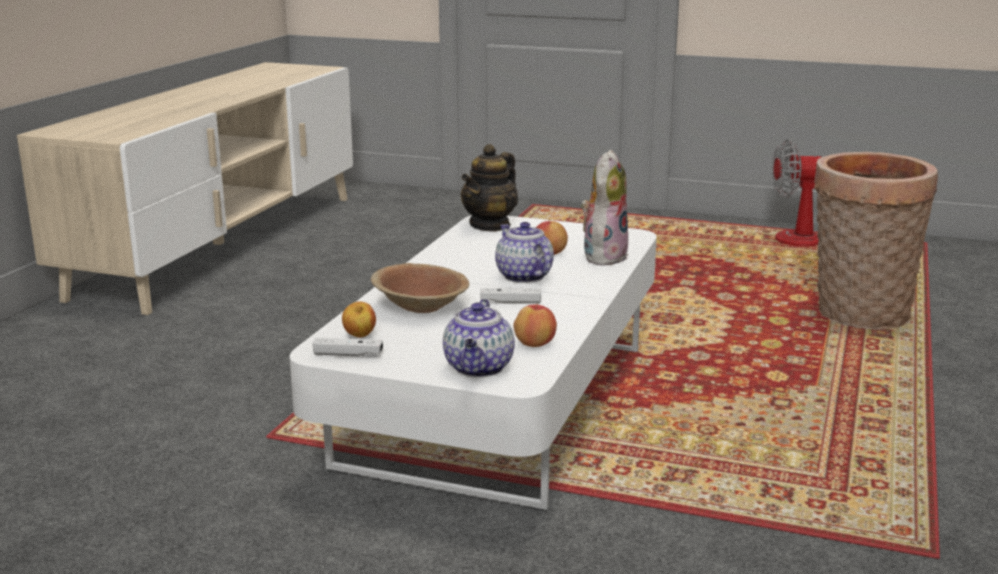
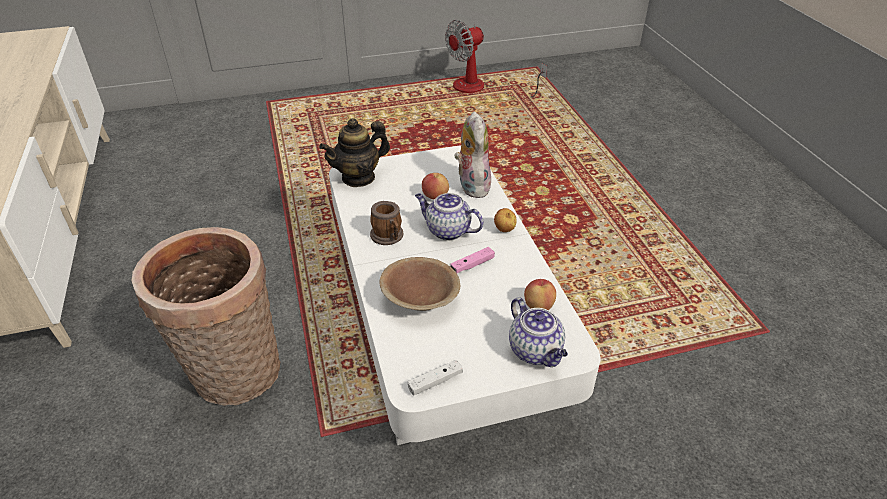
camera: 35 degrees left, 20 degrees up
apple [342,301,376,337] -> apple moved to [494,208,517,232]
teapot [461,144,518,232] -> teapot turned 60 degrees clockwise [319,118,390,187]
white game controller [480,288,541,304] -> pink game controller [450,247,495,273]
basket [814,152,938,329] -> basket moved to [132,227,280,406]
none -> mug [370,201,403,245]

